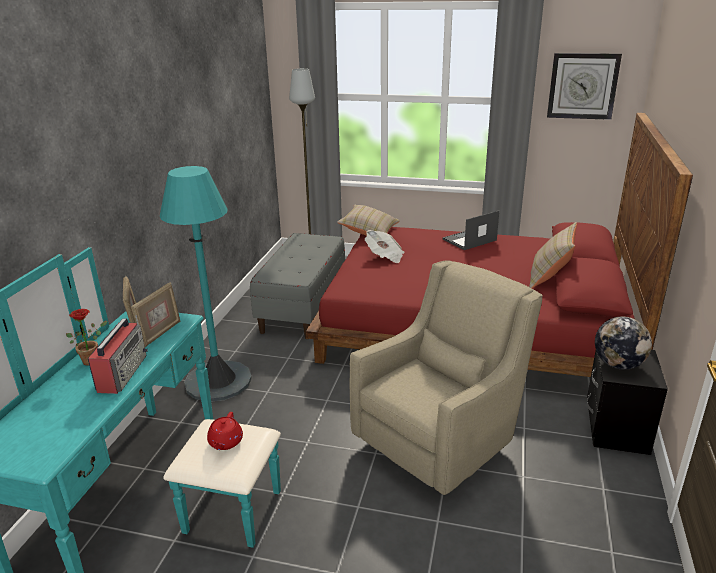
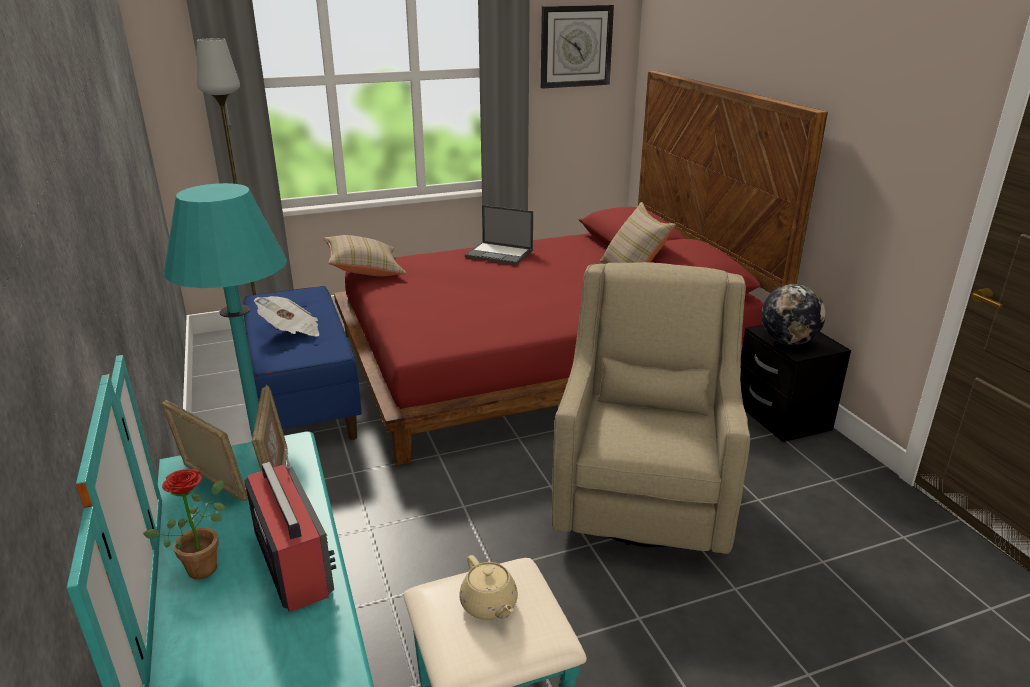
camera: 35 degrees left, 0 degrees up
red teapot [207,412,243,450] -> beige teapot [459,555,518,620]
grey bench [250,233,345,339] -> blue bench [243,286,362,440]
newspaper [365,230,404,263] -> newspaper moved to [254,296,319,336]
laptop [442,211,499,250] -> laptop turned 90 degrees counterclockwise [465,205,533,265]

